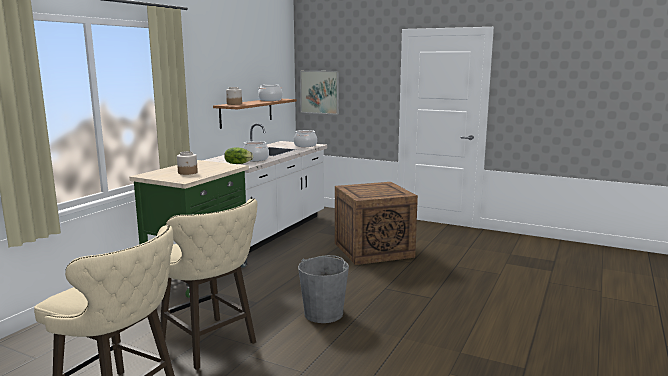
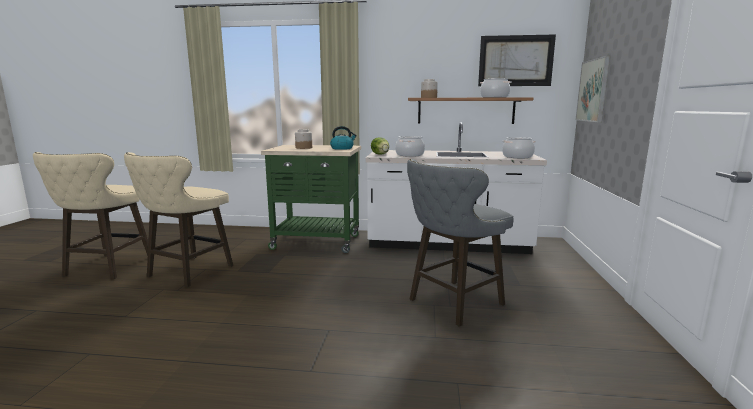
camera: 70 degrees right, 0 degrees up
grey bucket [298,255,349,323] -> none
crate [335,182,418,265] -> grey stool [407,159,514,327]
none -> kettle [330,126,357,150]
none -> picture [478,34,556,86]

